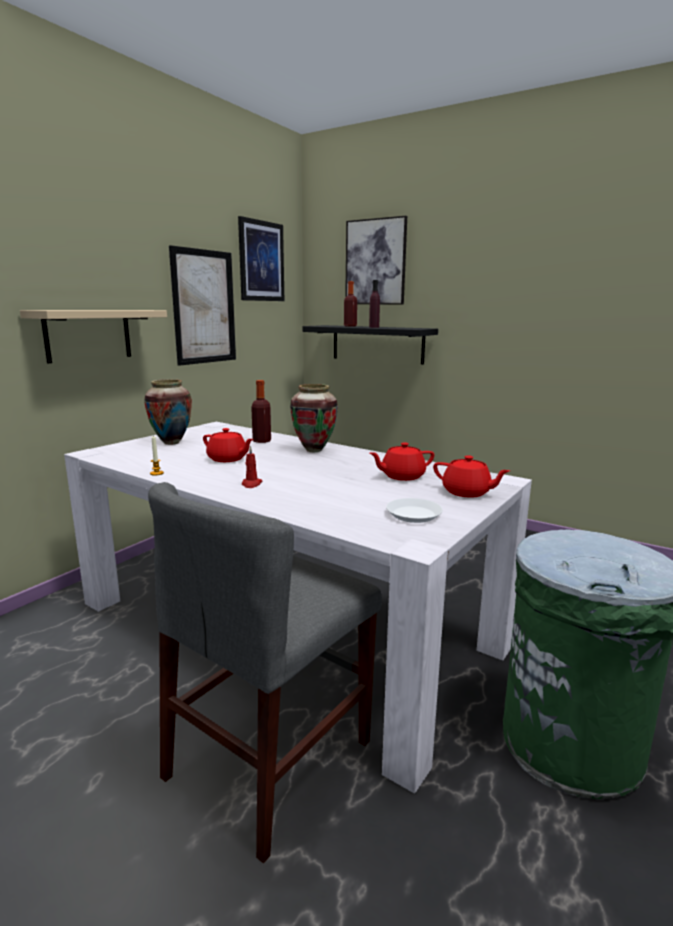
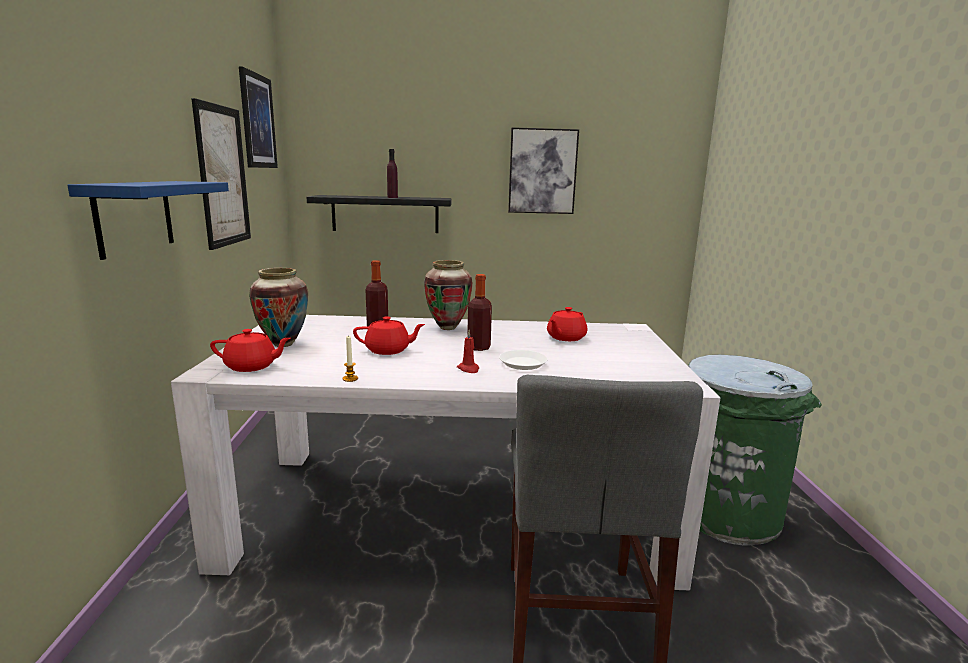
camera: 35 degrees left, 0 degrees up
beige shelf [20,310,167,363] -> blue shelf [67,181,229,260]
bottle [344,281,357,327] -> bottle moved to [467,274,492,351]
picture [345,216,407,305] -> picture moved to [508,127,579,214]
white plate [386,498,443,523] -> white plate moved to [499,350,548,370]
red teapot [433,455,510,498] -> red teapot moved to [210,329,291,372]

